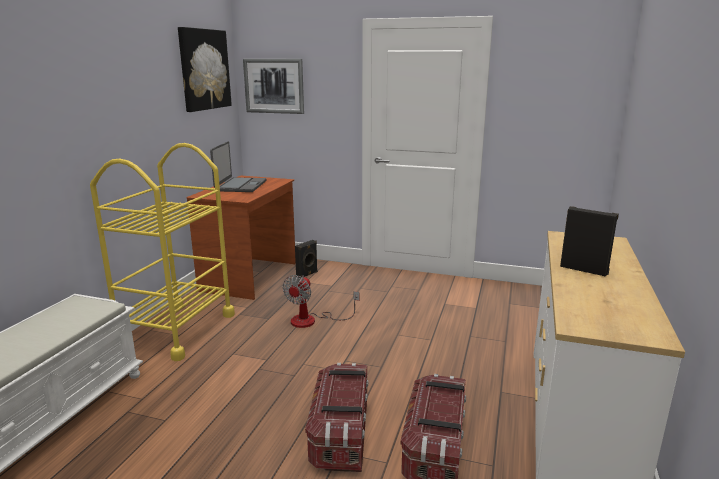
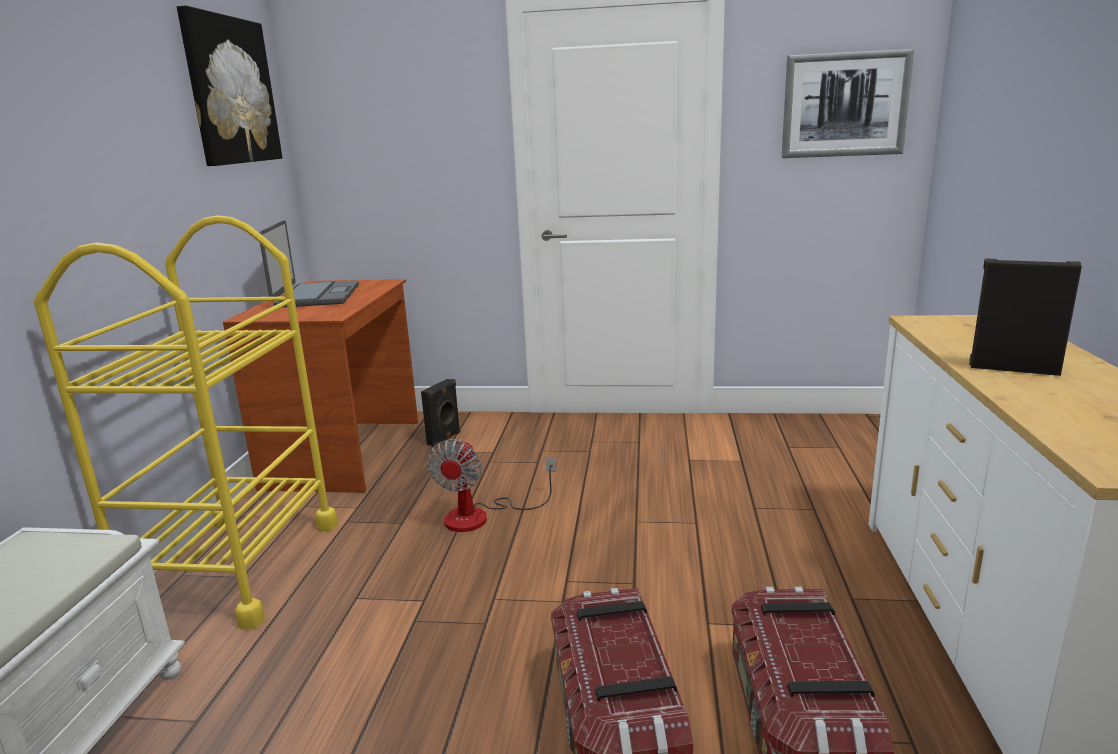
camera: 10 degrees left, 0 degrees up
picture [243,59,304,114] -> picture moved to [782,49,914,158]

